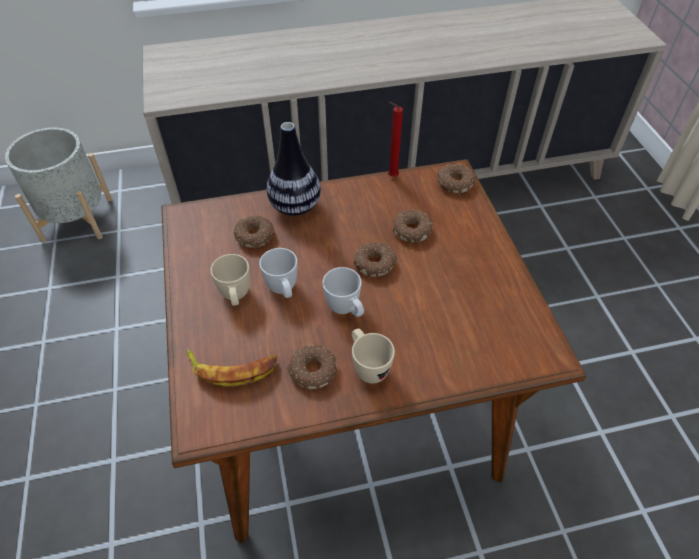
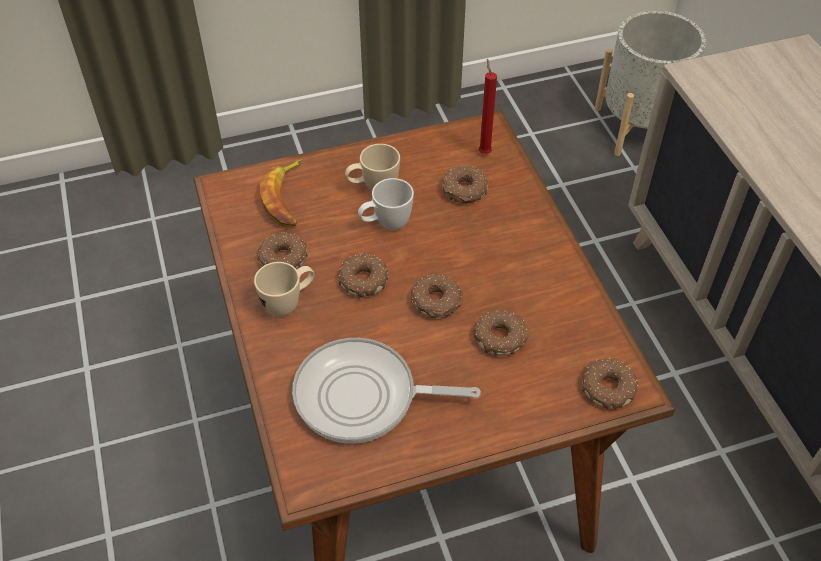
camera: 85 degrees right, 0 degrees up
vase [267,122,321,216] -> none
white mug [322,267,364,317] -> donut [338,253,388,298]
red candle [388,102,403,177] -> red candle moved to [479,59,497,154]
none -> frying pan [292,338,481,444]

